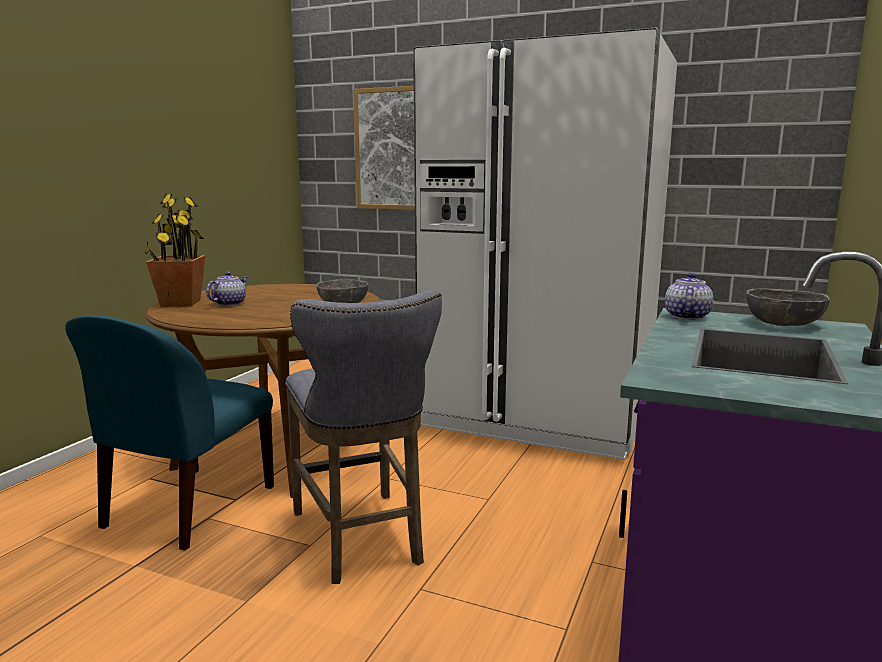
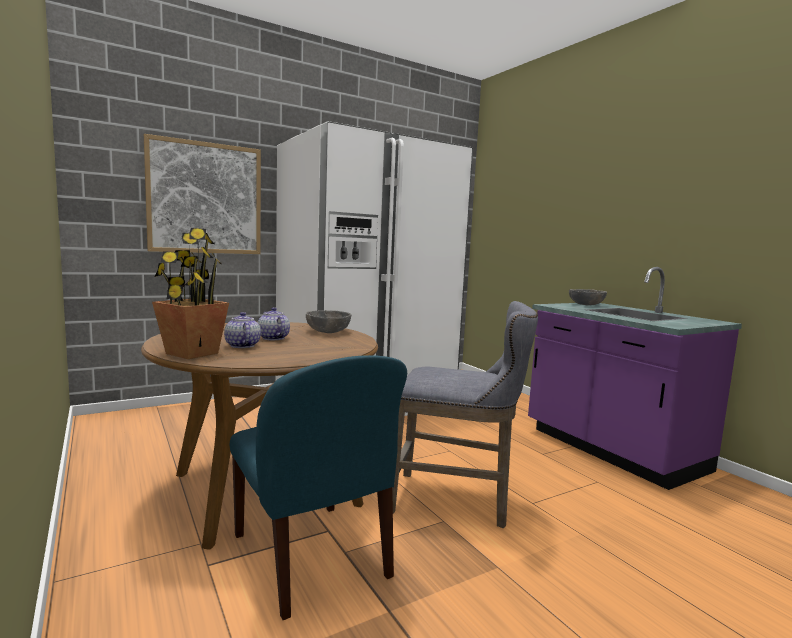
camera: 55 degrees left, 5 degrees down
teapot [665,273,713,320] -> teapot moved to [257,307,290,340]

